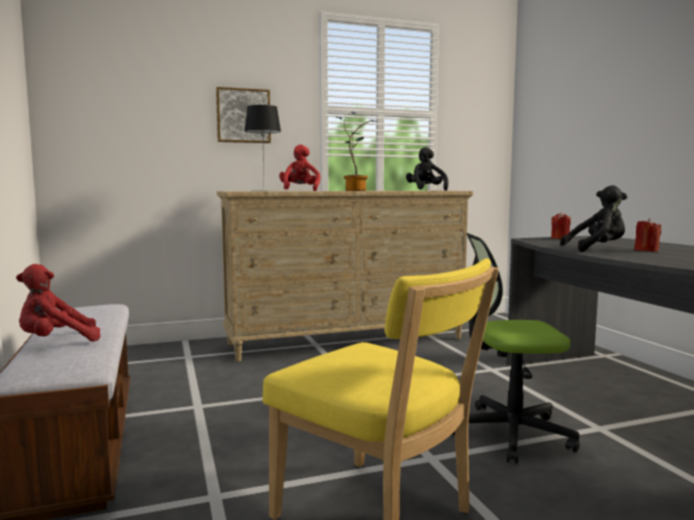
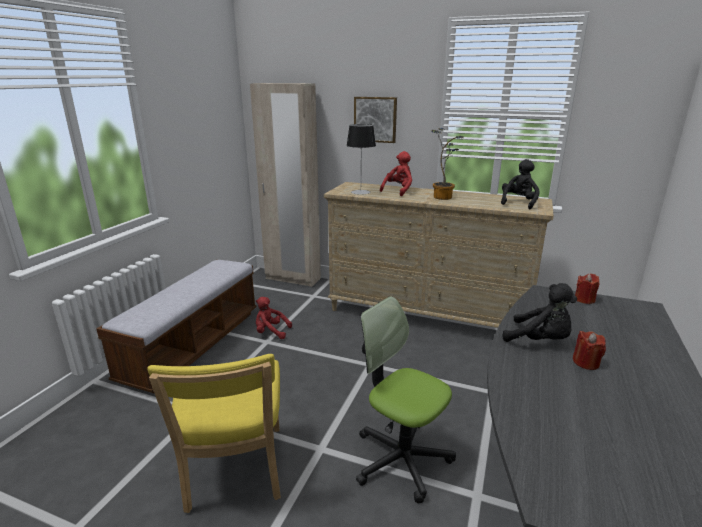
camera: 40 degrees right, 15 degrees up
red plush toy [16,264,100,341] -> red plush toy moved to [256,297,292,339]
none -> beige wardrobe [250,83,321,287]

